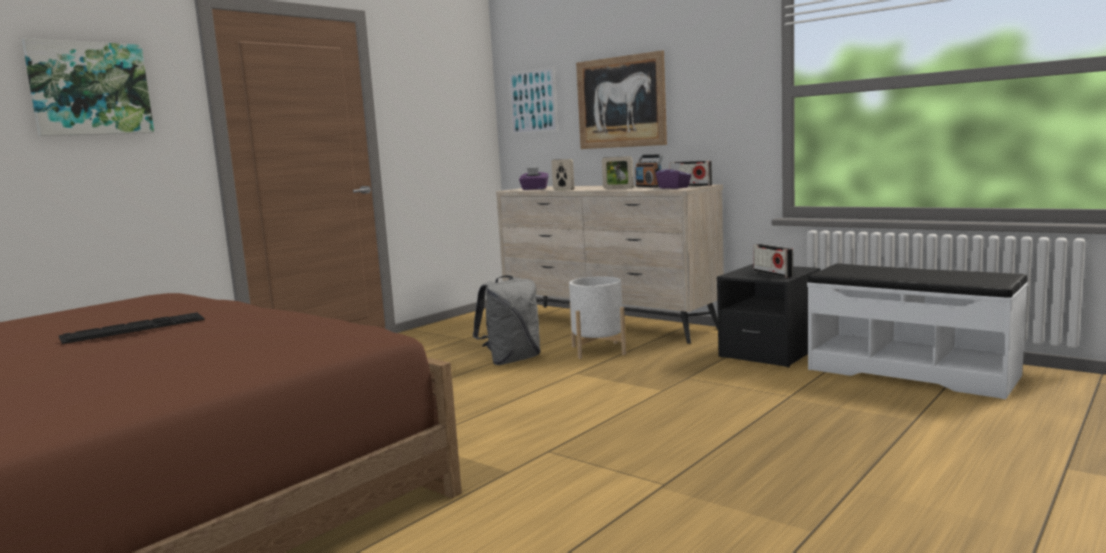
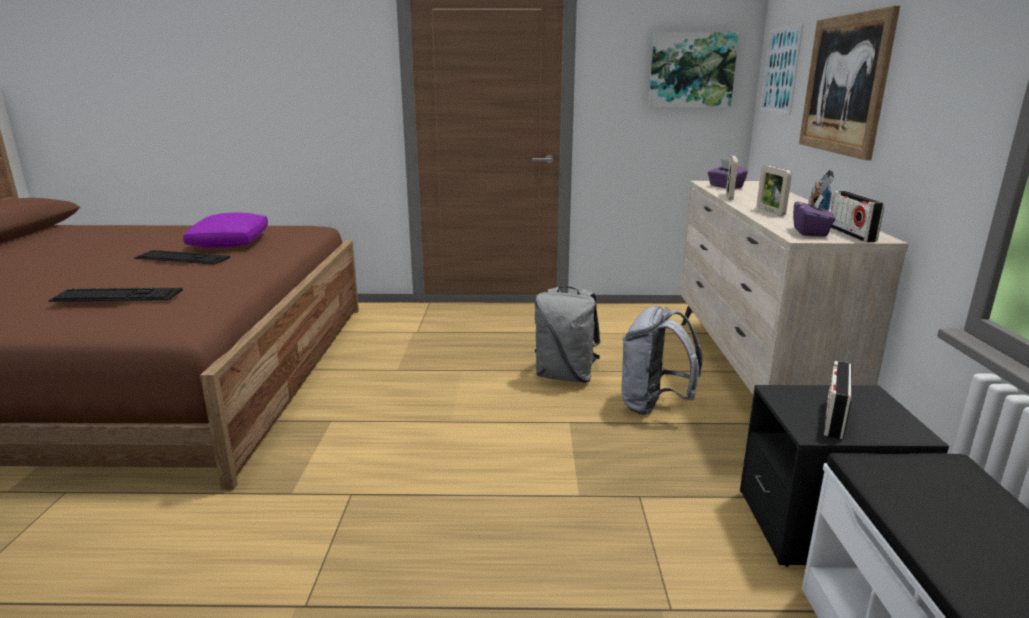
camera: 50 degrees right, 10 degrees up
picture [22,38,154,136] -> picture moved to [649,32,739,107]
white planter [569,276,626,359] -> grey backpack [622,306,703,415]
none -> keyboard [48,288,183,302]
none -> purple pillow [183,213,268,248]

